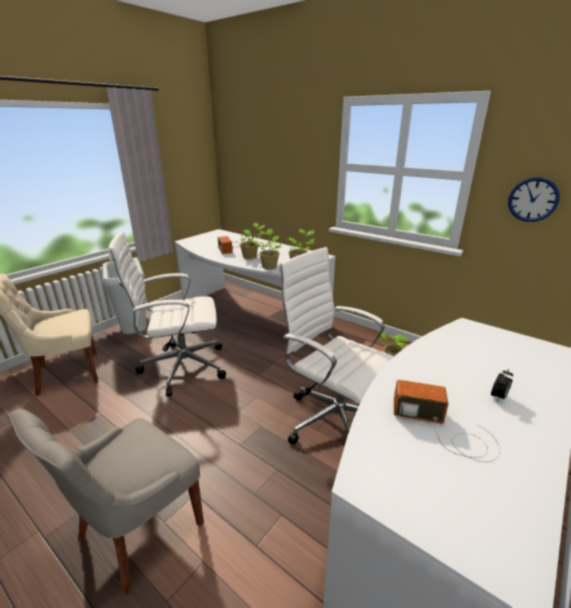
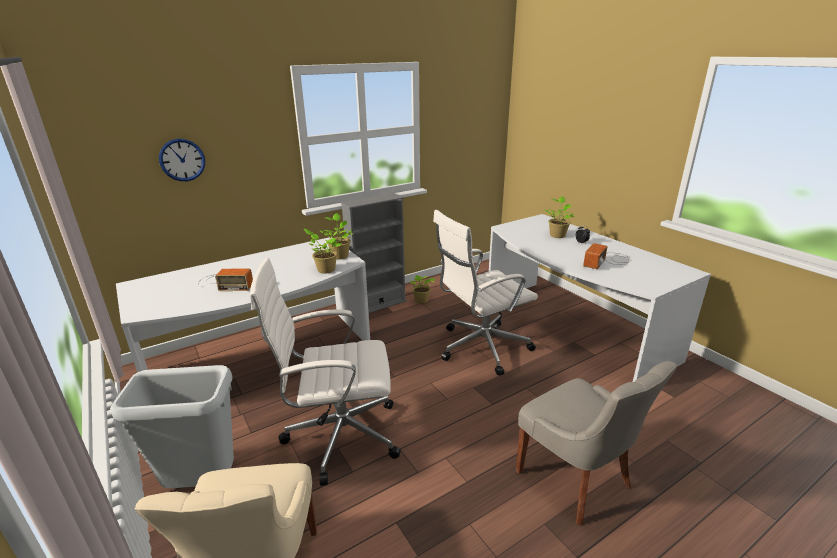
camera: 70 degrees left, 0 degrees up
white office chair [108,231,226,397] -> white office chair turned 75 degrees clockwise [250,258,401,486]
potted plant [240,223,265,259] -> potted plant moved to [544,196,575,238]
wall clock [508,177,560,222] -> wall clock moved to [159,139,205,181]
none -> grey bookcase [340,193,407,313]

